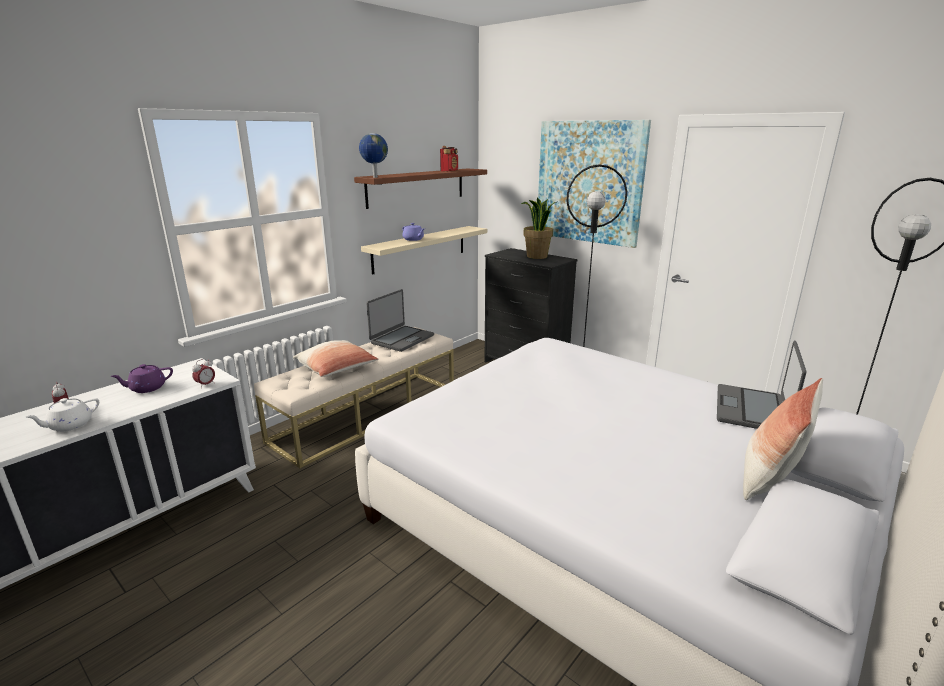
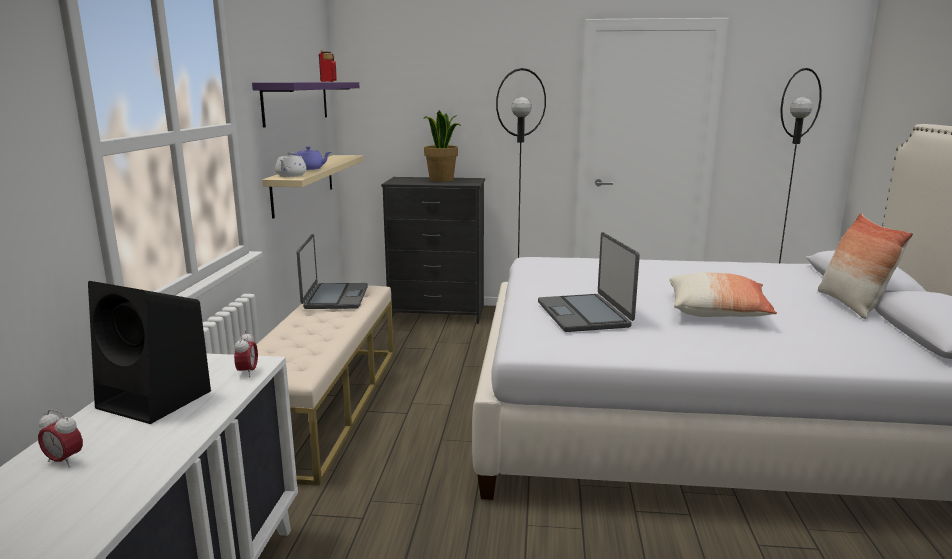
camera: 35 degrees left, 5 degrees down
white teapot [25,398,99,432] -> white teapot moved to [275,152,307,177]
purple teapot [111,364,173,393] -> black speaker [88,281,211,424]
pillow [293,340,378,377] -> pillow moved to [669,272,777,317]
brown shelf [354,168,487,209] -> purple shelf [252,82,360,127]
globe [359,133,388,178] -> none
picture [538,120,651,248] -> none
laptop [717,341,806,429] -> laptop moved to [538,232,640,332]

